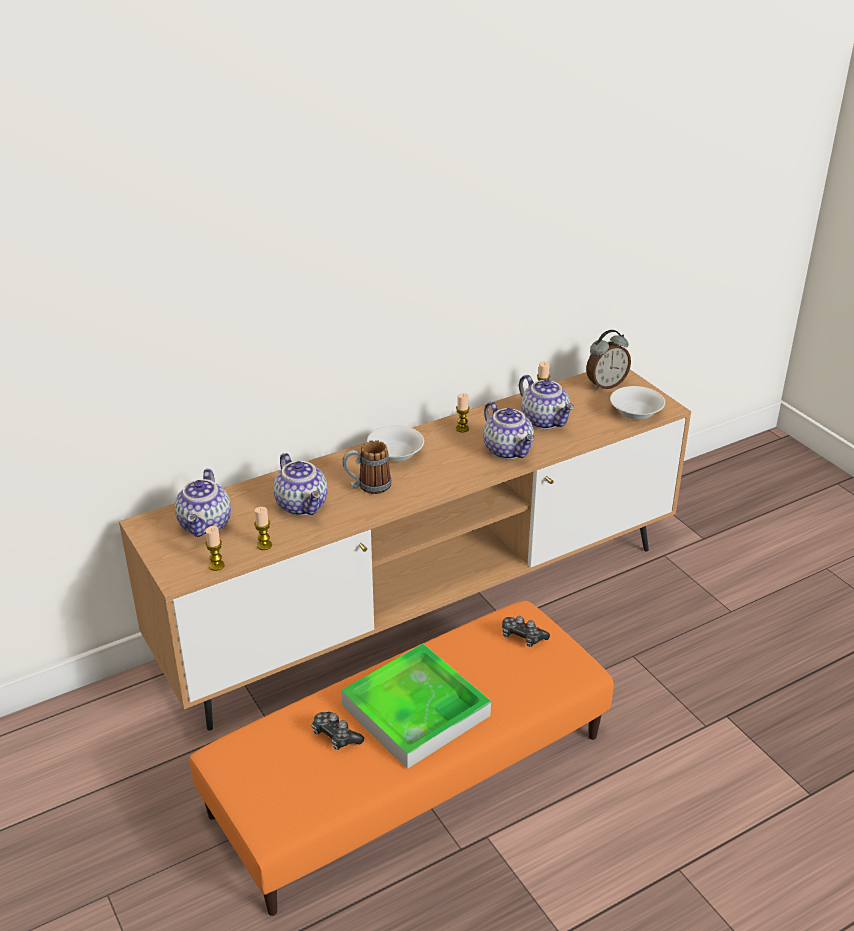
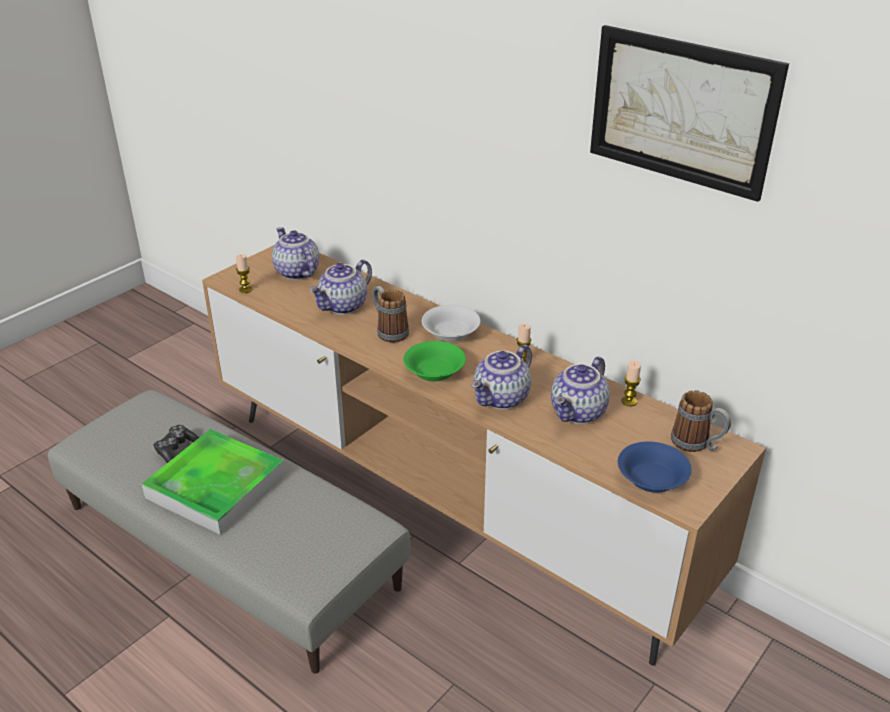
camera: 70 degrees right, 0 degrees up
teapot [175,469,231,537] -> teapot turned 75 degrees clockwise [272,227,319,280]
orange ottoman [189,601,614,916] -> grey ottoman [48,390,410,674]
candle [254,507,272,550] -> none
game controller [502,616,550,647] -> none
alarm clock [586,330,631,390] -> mug [671,390,731,452]
white bowl [610,386,665,420] -> blue bowl [618,442,692,493]
none -> green bowl [403,341,466,381]
none -> picture [590,25,789,202]

